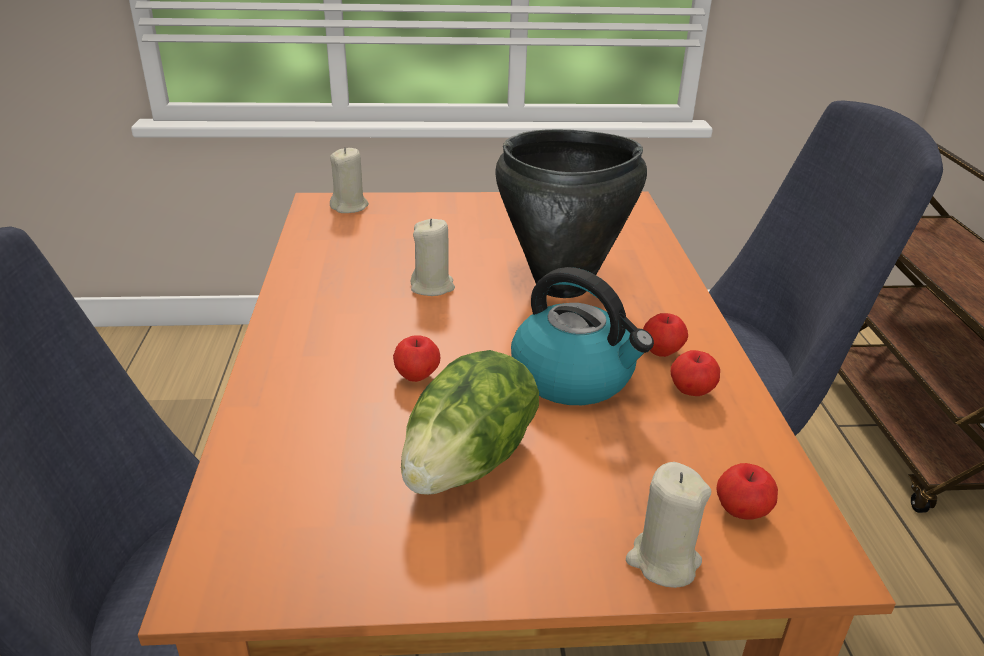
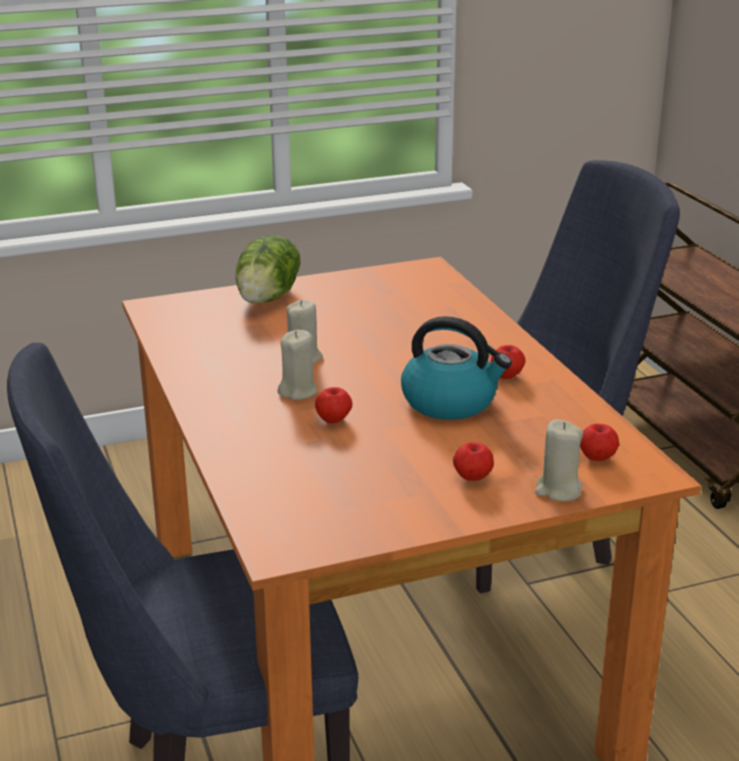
camera: 15 degrees left, 5 degrees down
beige candle [330,147,369,213] -> beige candle moved to [277,330,317,400]
lettuce [401,350,539,495] -> lettuce moved to [236,236,301,303]
black cooking pot [495,129,647,298] -> none
apple [671,350,720,396] -> apple moved to [453,442,494,481]

